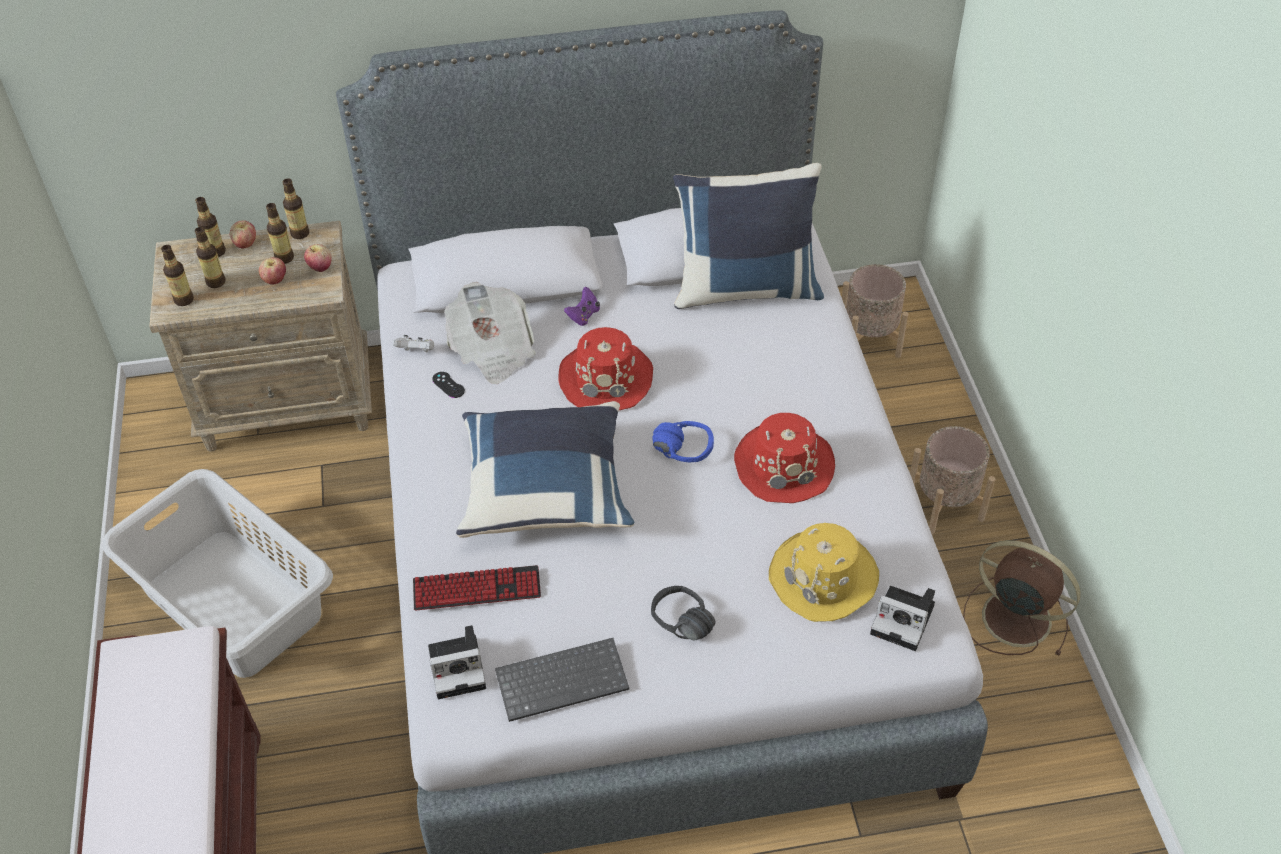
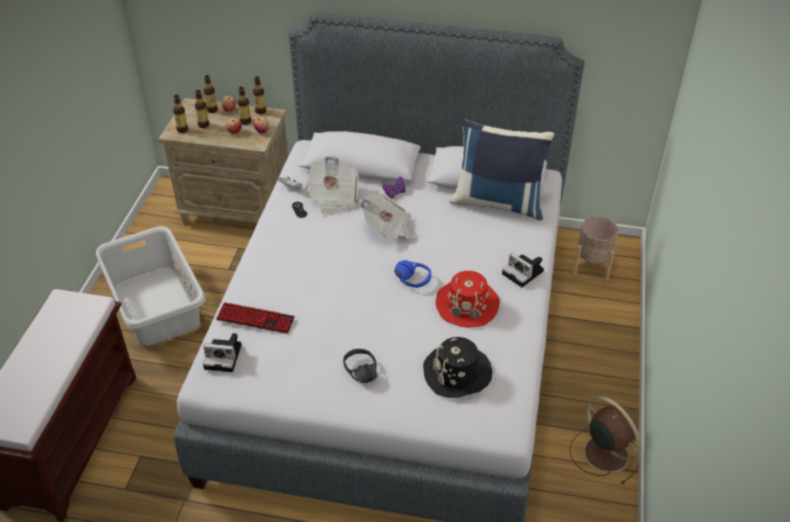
camera: 20 degrees right, 5 degrees down
blue pillow [456,401,634,538] -> none
keyboard [495,638,629,722] -> none
red hat [558,327,653,410] -> newspaper [359,194,417,239]
yellow hat [769,523,879,622] -> black hat [423,337,492,398]
camera [870,586,935,651] -> camera moved to [502,253,544,287]
beige planter [910,426,995,534] -> none

